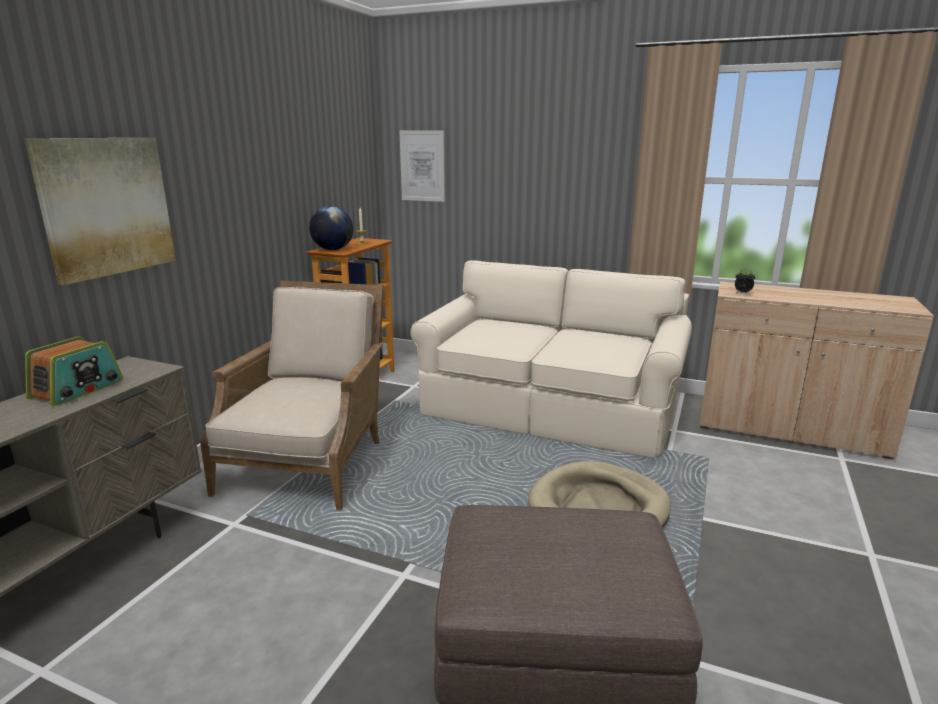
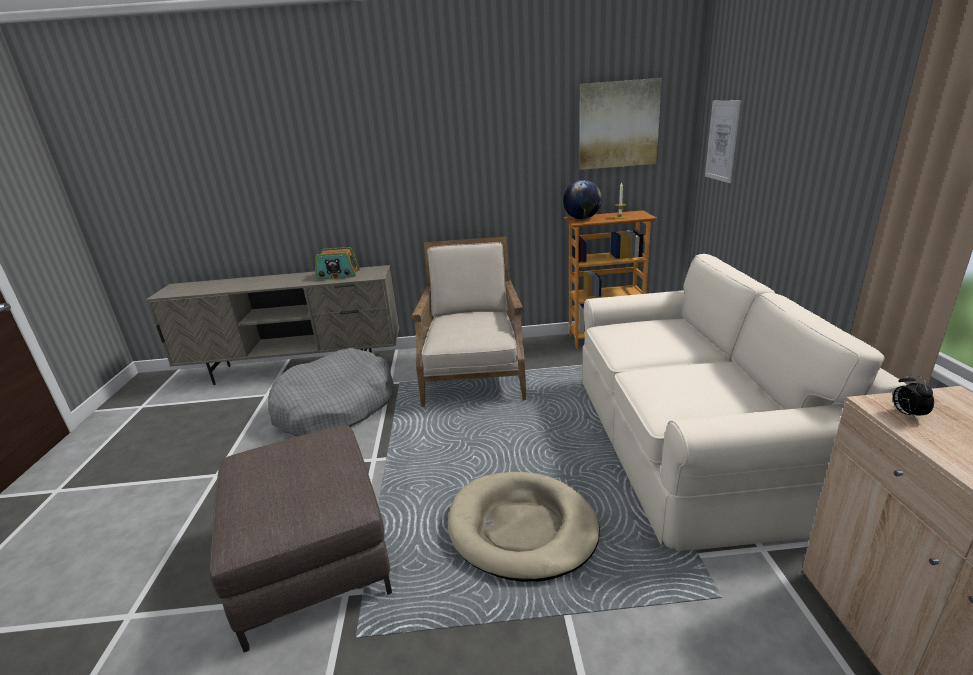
camera: 65 degrees right, 5 degrees up
picture [24,138,176,285] -> picture moved to [579,78,662,170]
beige armchair [200,281,384,511] -> beige armchair turned 75 degrees counterclockwise [411,236,526,407]
none -> grey dog bed [268,348,394,437]

